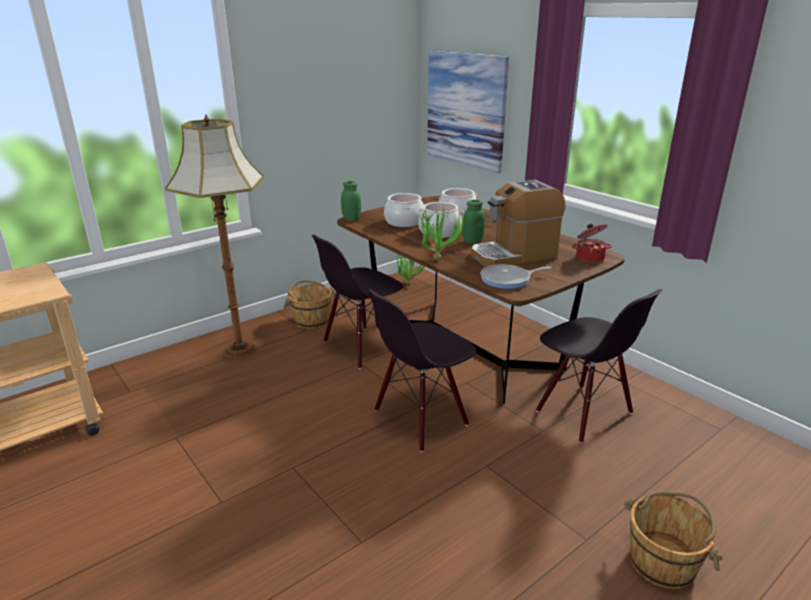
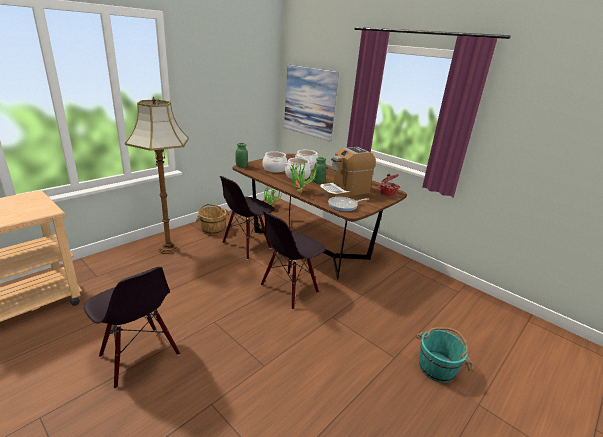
camera: 10 degrees left, 0 degrees up
black chair [536,289,663,443] -> black chair moved to [84,267,180,389]
brown bucket [624,491,723,589] -> turquoise bucket [416,327,472,383]

